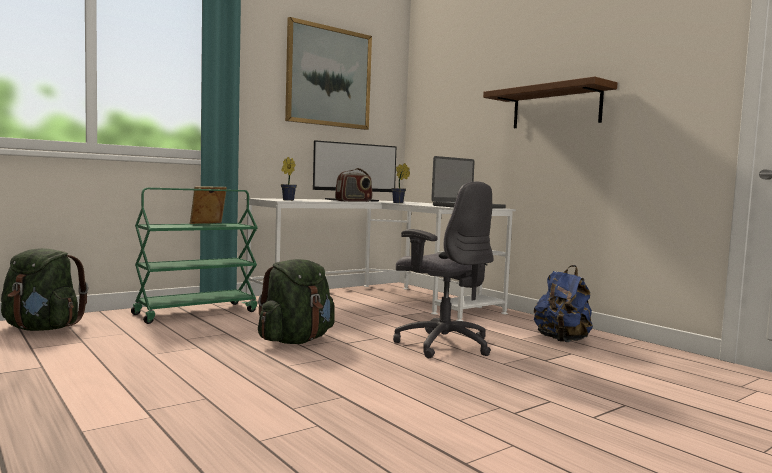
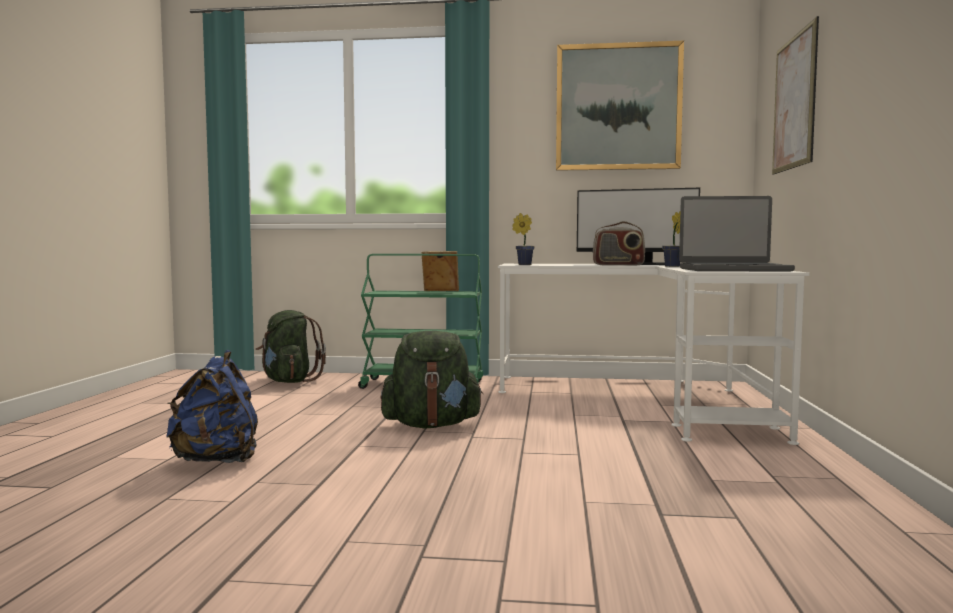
camera: 45 degrees right, 0 degrees up
grey office chair [393,181,494,358] -> none
brown shelf [483,77,617,128] -> none
blue backpack [534,265,593,342] -> blue backpack moved to [166,350,258,463]
none -> picture [772,16,819,175]

